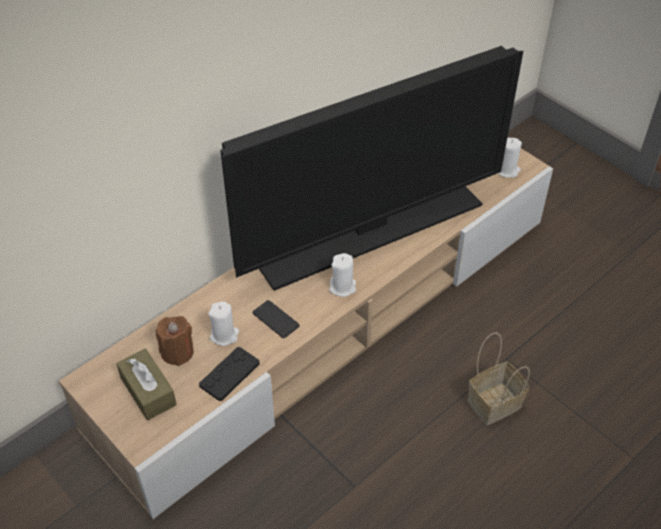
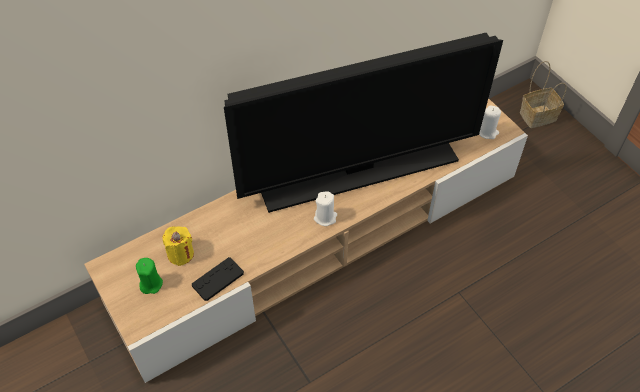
camera: 10 degrees right, 5 degrees up
brown tissue box [116,349,177,420] -> green candle [136,258,163,294]
brown candle [155,316,194,366] -> yellow candle [162,226,194,266]
white candle [208,302,239,346] -> none
phone [252,300,300,338] -> none
basket [468,332,530,425] -> basket moved to [520,61,567,128]

